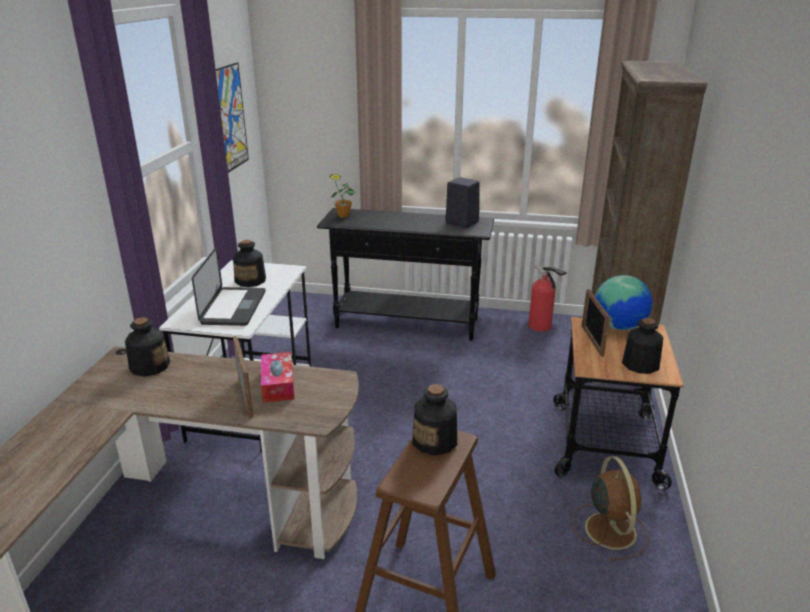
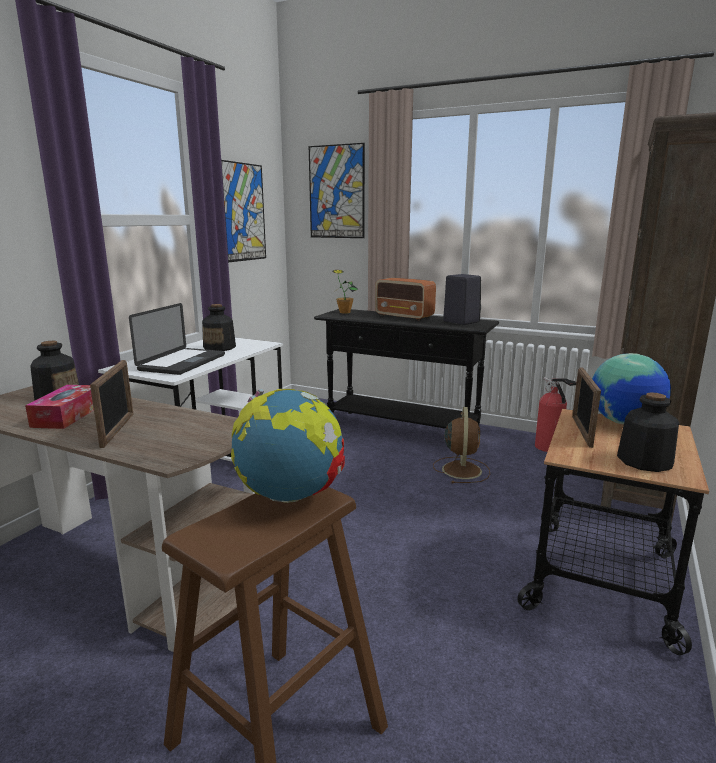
camera: 15 degrees right, 10 degrees down
tissue box [261,352,294,403] -> tissue box moved to [25,385,94,429]
bottle [412,384,457,455] -> globe [231,389,345,503]
brown fan [571,456,648,562] -> brown fan moved to [433,407,490,484]
none -> picture [309,143,365,238]
none -> radio [375,278,436,321]

